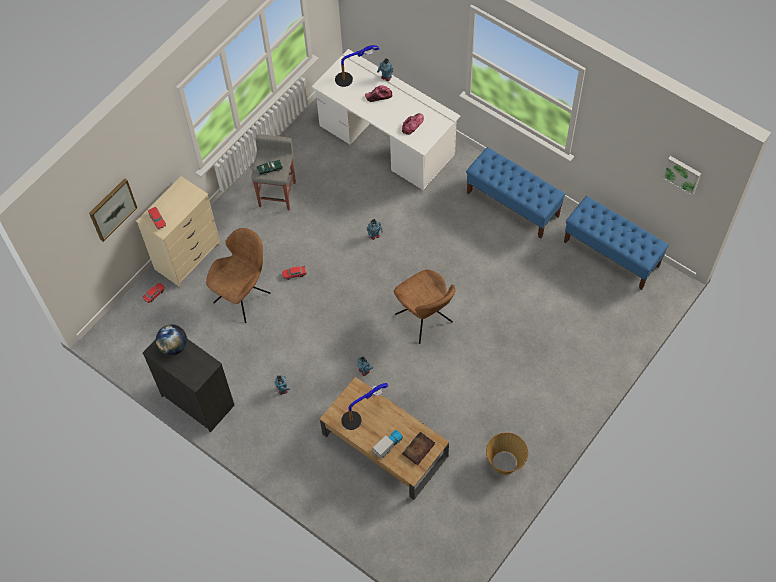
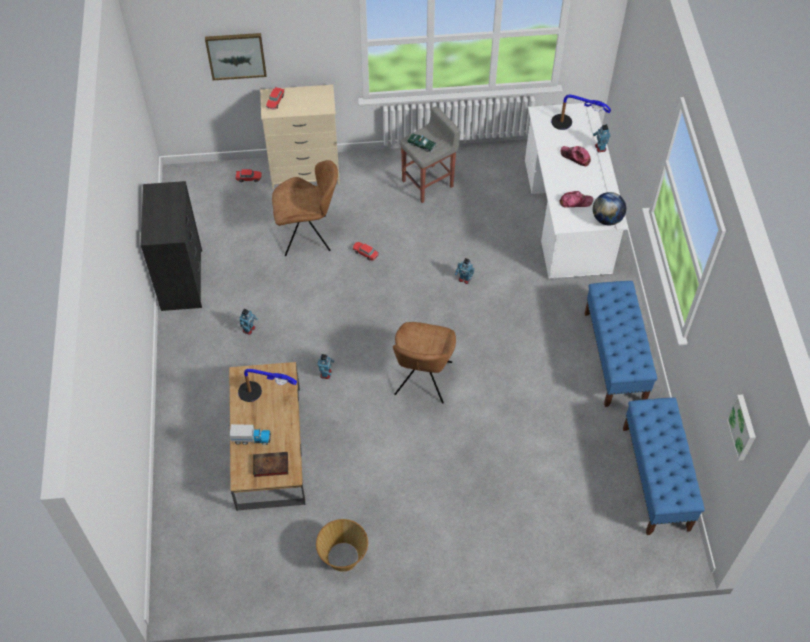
camera: 45 degrees right, 5 degrees down
globe [156,325,187,355] -> globe moved to [593,192,626,225]

